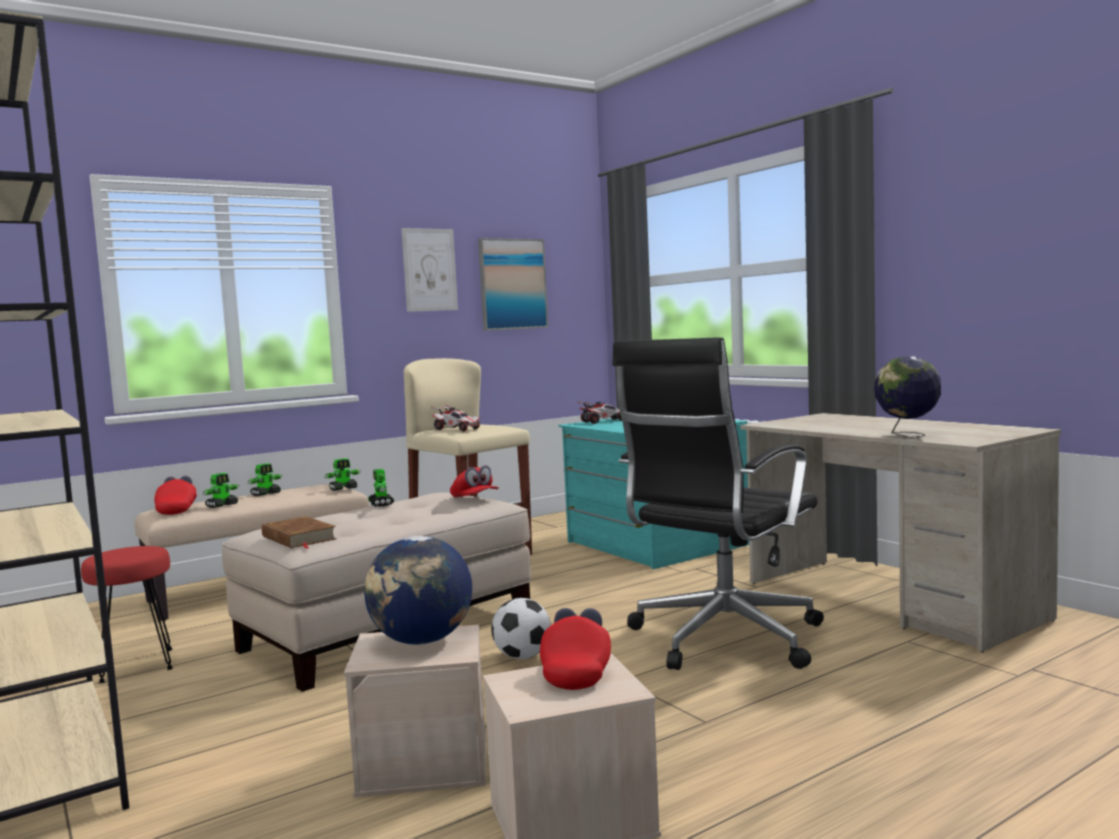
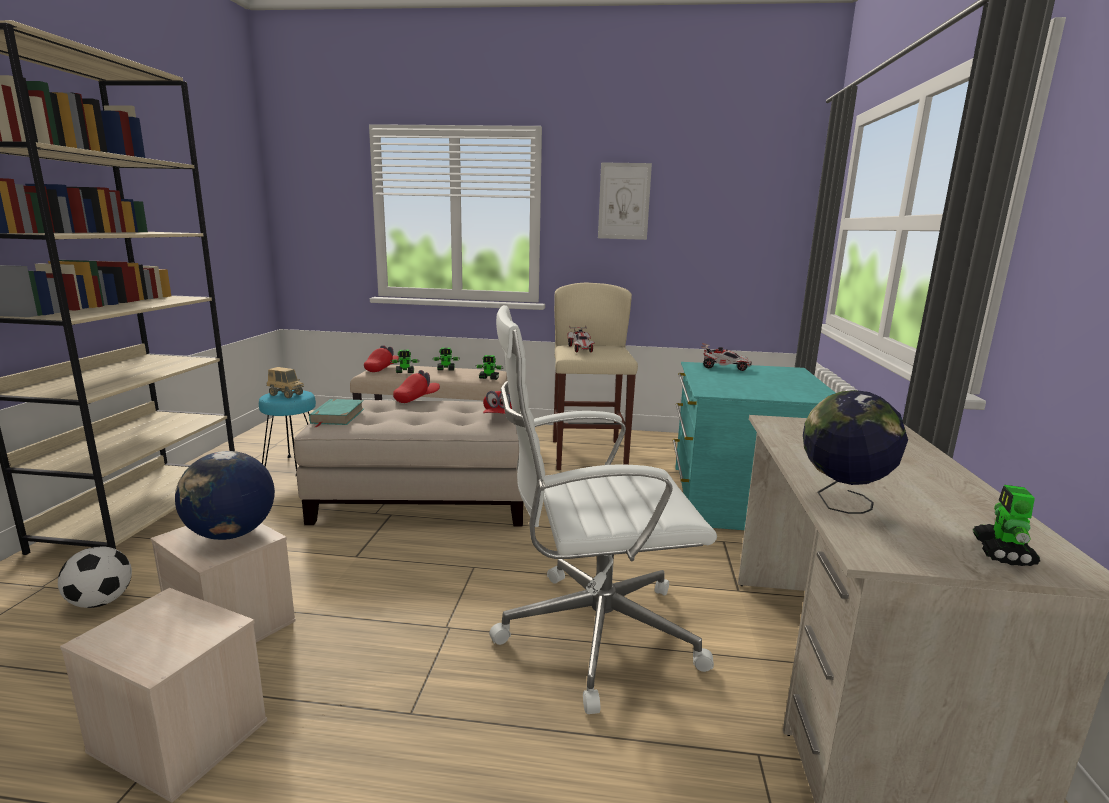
camera: 40 degrees right, 10 degrees up
red stool [81,546,173,683] -> turquoise stool [259,390,316,476]
brown book [262,516,337,549] -> turquoise book [309,399,364,427]
toy robot [368,469,394,507] -> toy robot moved to [973,485,1040,566]
picture [478,238,549,331] -> none
football [491,598,551,659] -> football moved to [58,546,132,608]
red cap [540,608,611,690] -> red cap moved to [393,370,440,403]
black office chair [612,337,824,670] -> white office chair [489,305,717,714]
none -> toy truck [266,367,304,398]

